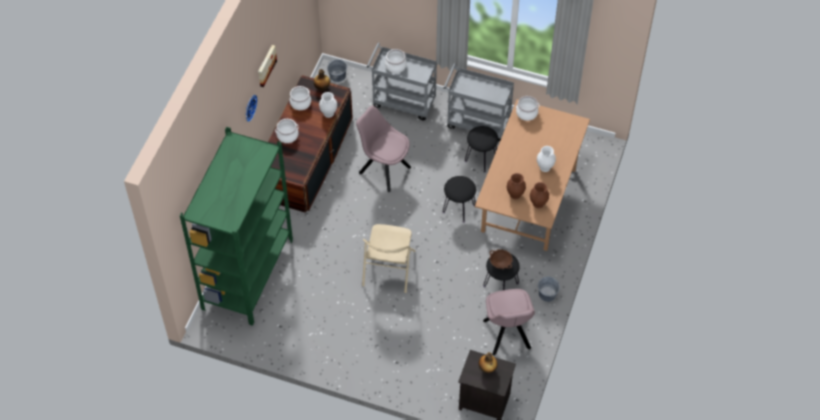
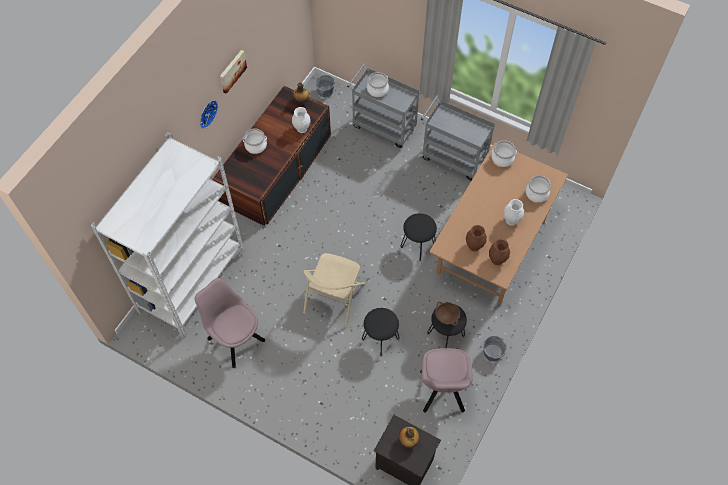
camera: 10 degrees right, 5 degrees up
green bookcase [180,127,293,326] -> white bookcase [91,132,245,338]
cooking pot [290,86,311,110] -> cooking pot moved to [526,175,551,202]
pink chair [356,106,411,192] -> pink chair moved to [195,278,265,368]
black stool [465,126,498,173] -> black stool moved to [362,308,400,357]

